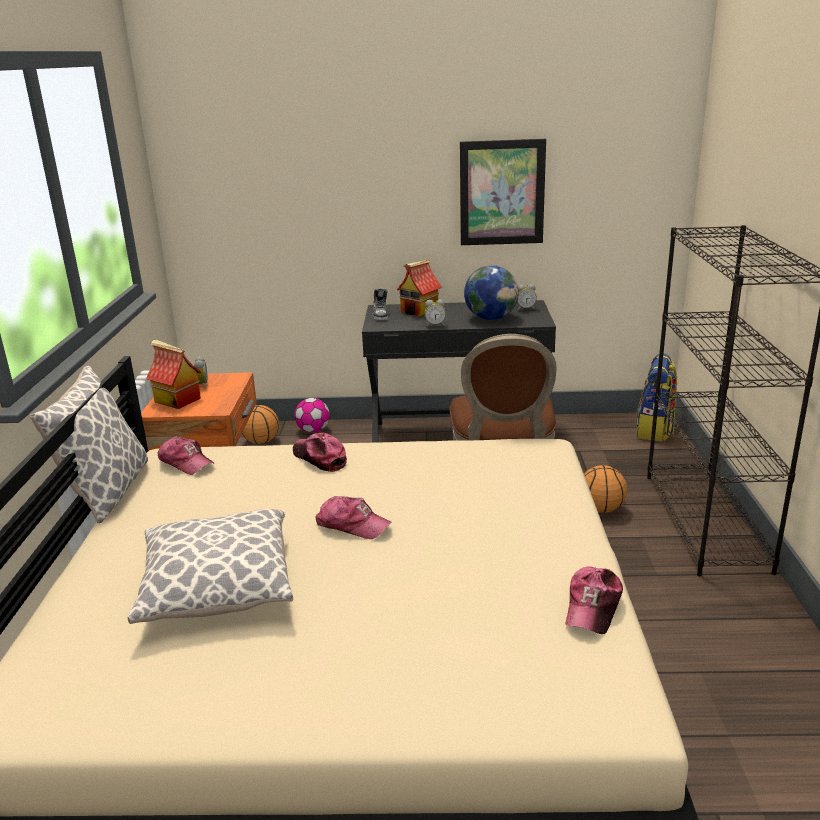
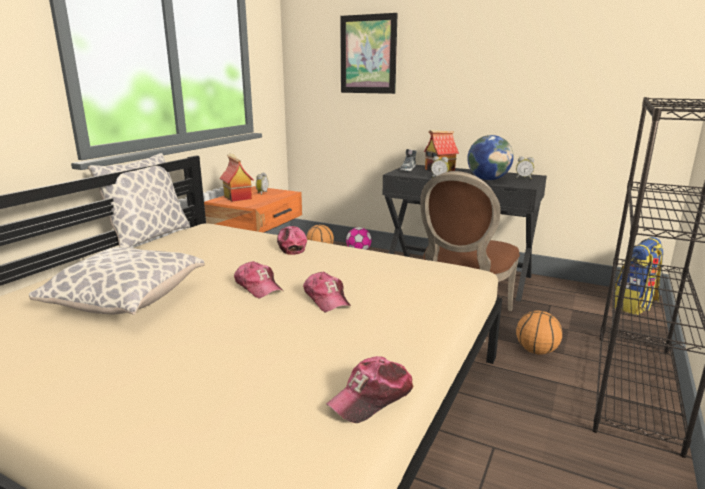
camera: 25 degrees right, 5 degrees down
cap [158,436,215,475] -> cap moved to [303,272,351,312]
picture [460,139,546,245] -> picture moved to [340,13,398,94]

